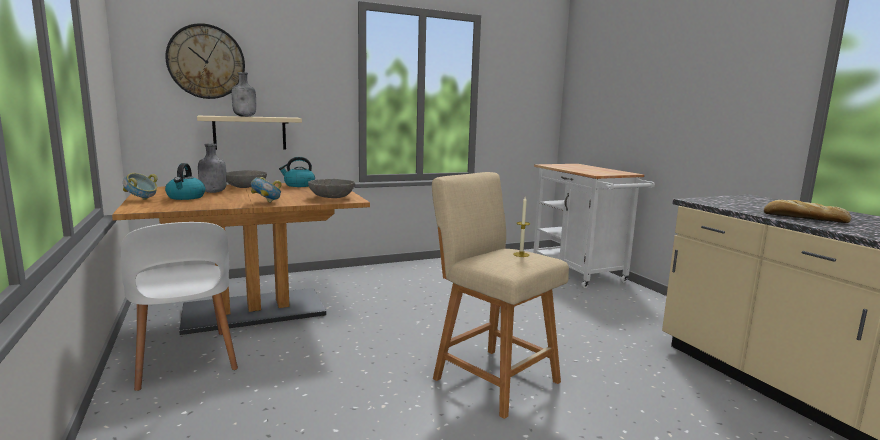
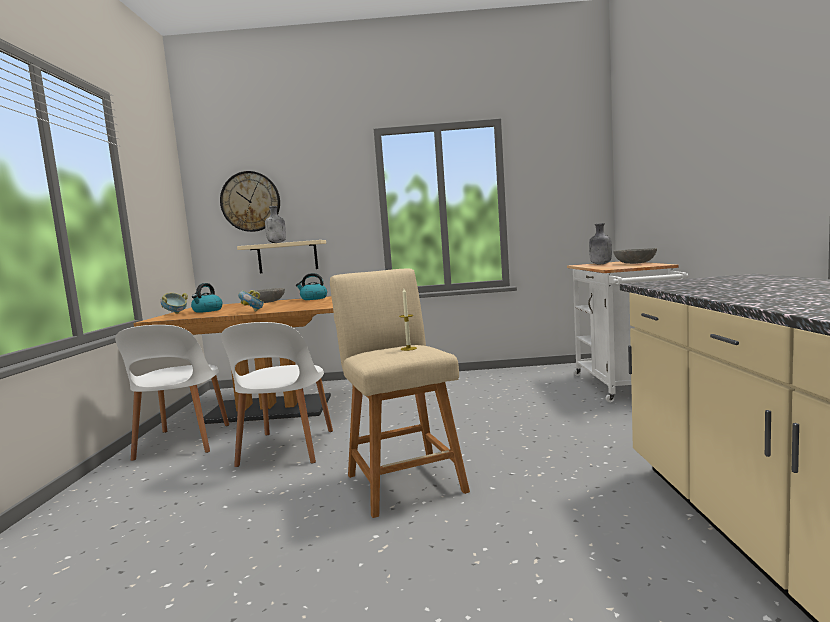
camera: 25 degrees right, 5 degrees down
grey bottle [198,144,227,193] -> grey bottle moved to [589,223,612,264]
grey bowl [308,179,355,198] -> grey bowl moved to [613,248,657,264]
bread [764,200,851,223] -> none
none -> white chair [221,322,333,467]

